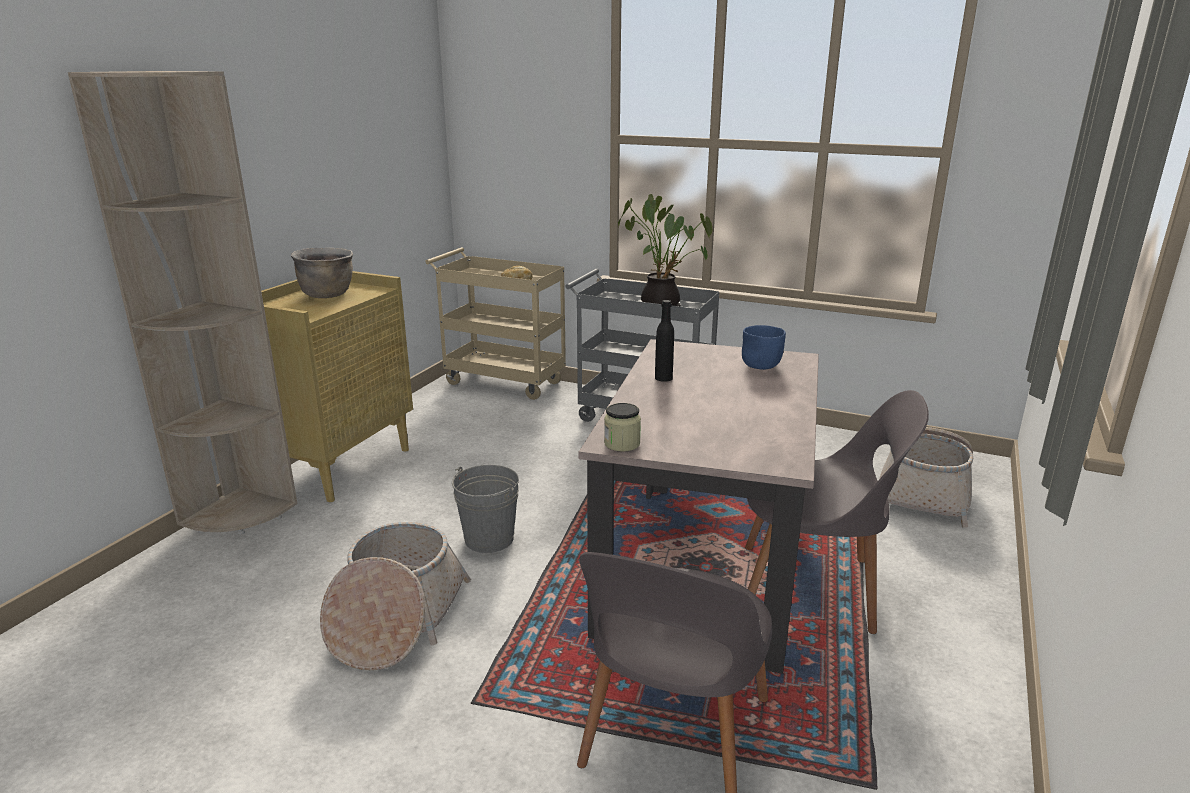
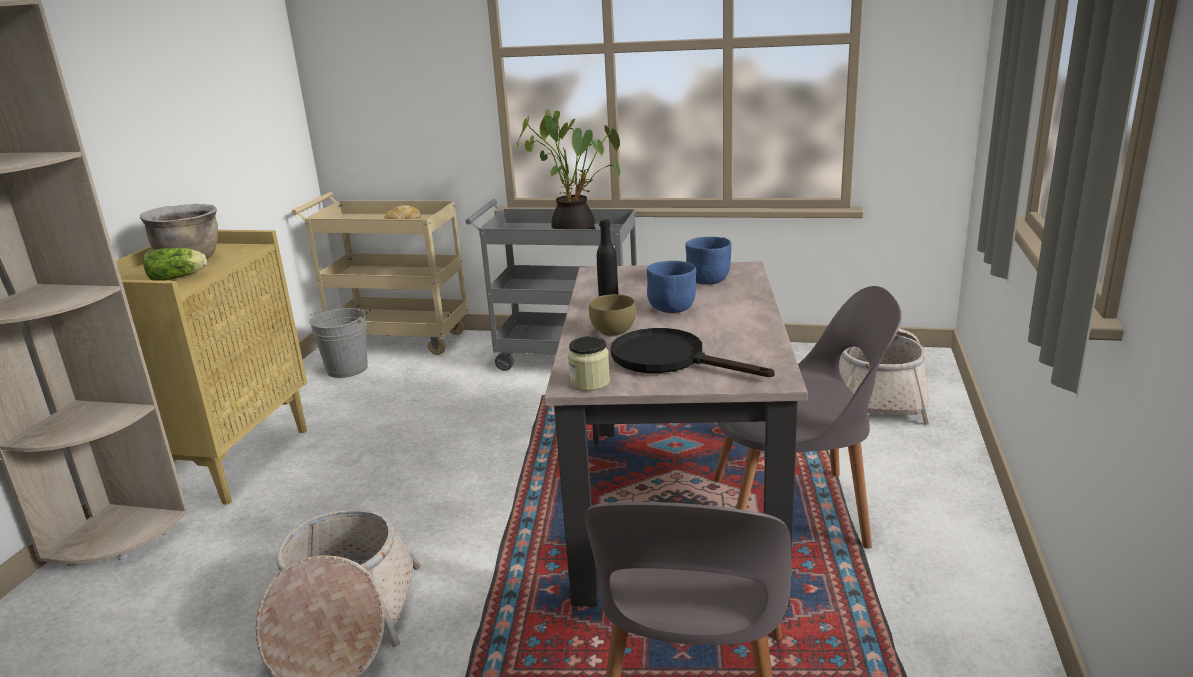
camera: 10 degrees left, 0 degrees up
grey bucket [452,465,519,553] -> grey bucket moved to [309,308,368,378]
none -> lettuce [143,248,207,281]
none -> brown bowl [589,294,636,336]
none -> black frying pan [611,328,775,377]
none -> blue bowl [647,261,696,313]

